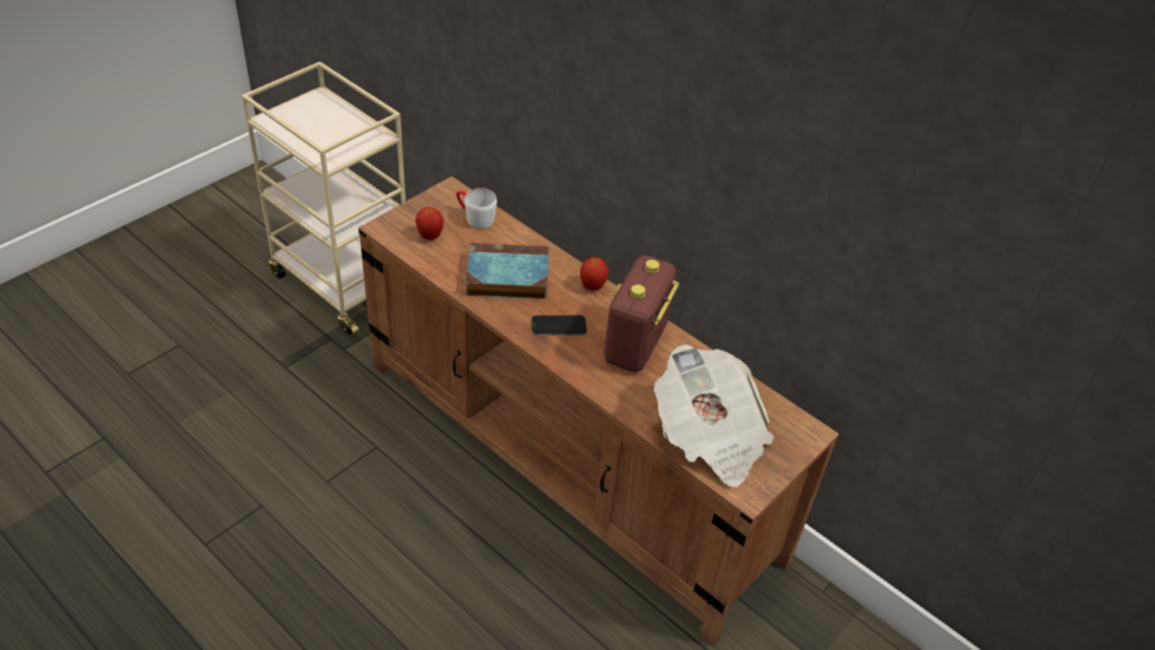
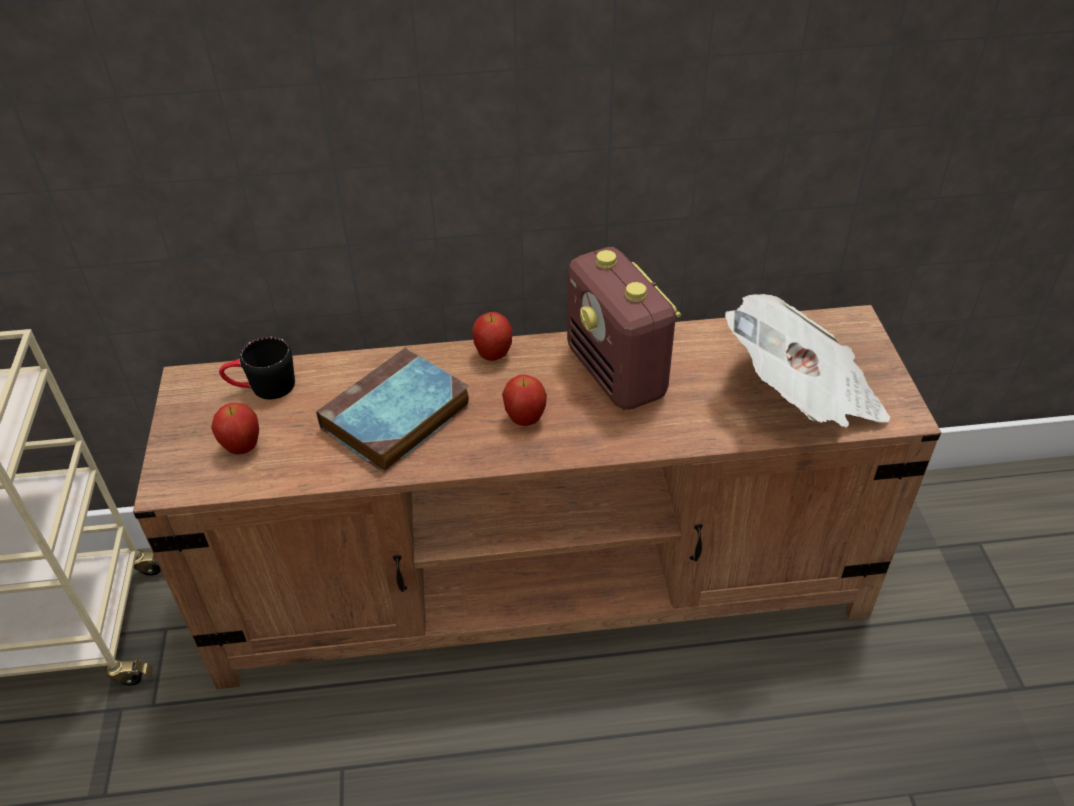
camera: 45 degrees left, 0 degrees up
white mug [456,188,497,229] -> black mug [219,336,295,400]
phone [531,315,587,336] -> apple [502,375,547,426]

